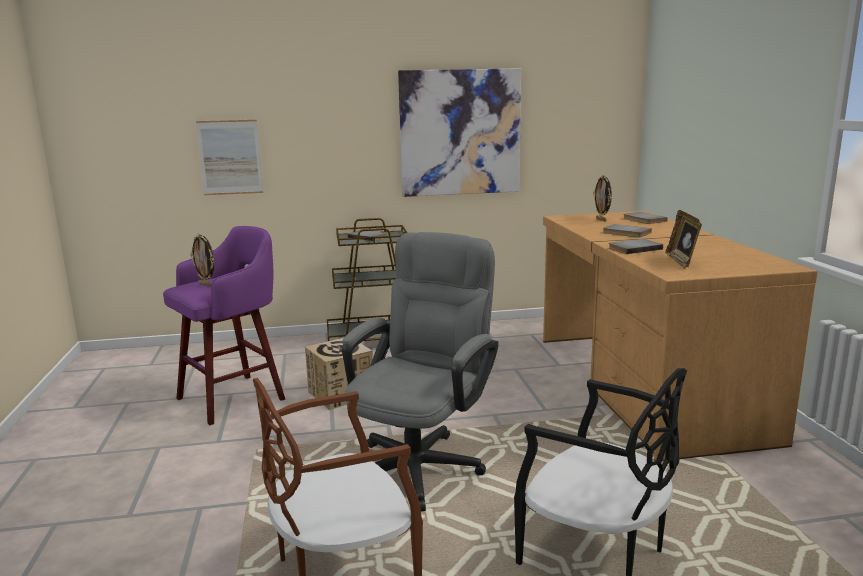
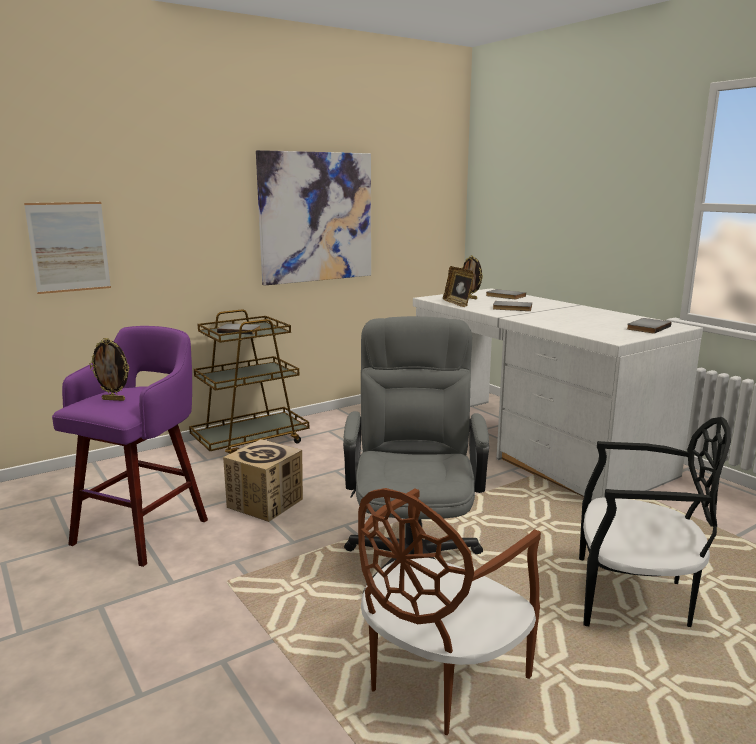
camera: 25 degrees left, 0 degrees up
brown desk [543,211,818,461] -> white desk [413,288,703,501]
grey book [608,239,663,254] -> grey book moved to [627,318,671,334]
picture frame [665,210,702,268] -> picture frame moved to [443,266,474,307]

